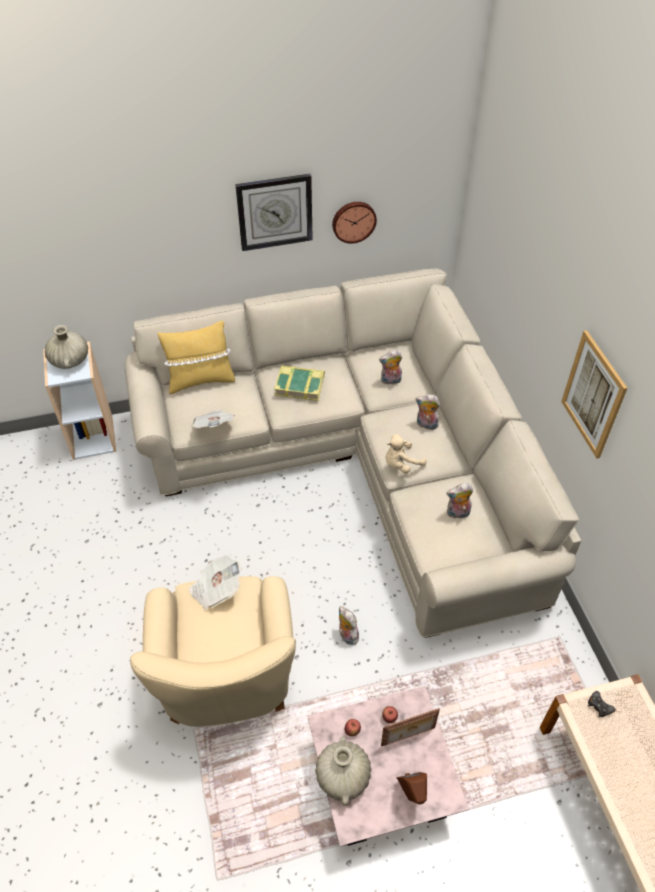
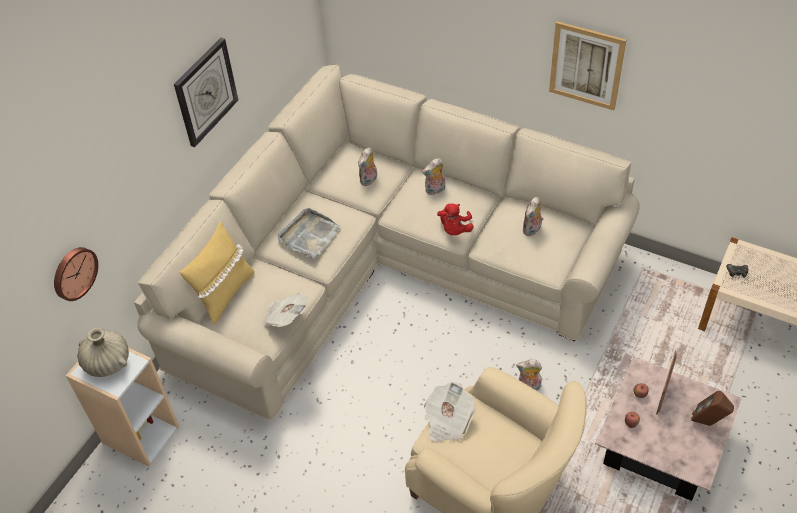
camera: 45 degrees left, 0 degrees up
book [274,365,325,401] -> grey tray [277,208,341,258]
beige vase [315,736,371,806] -> none
wall clock [332,202,377,244] -> wall clock moved to [54,247,98,301]
beige plush toy [385,434,427,474] -> red plush toy [437,204,474,235]

